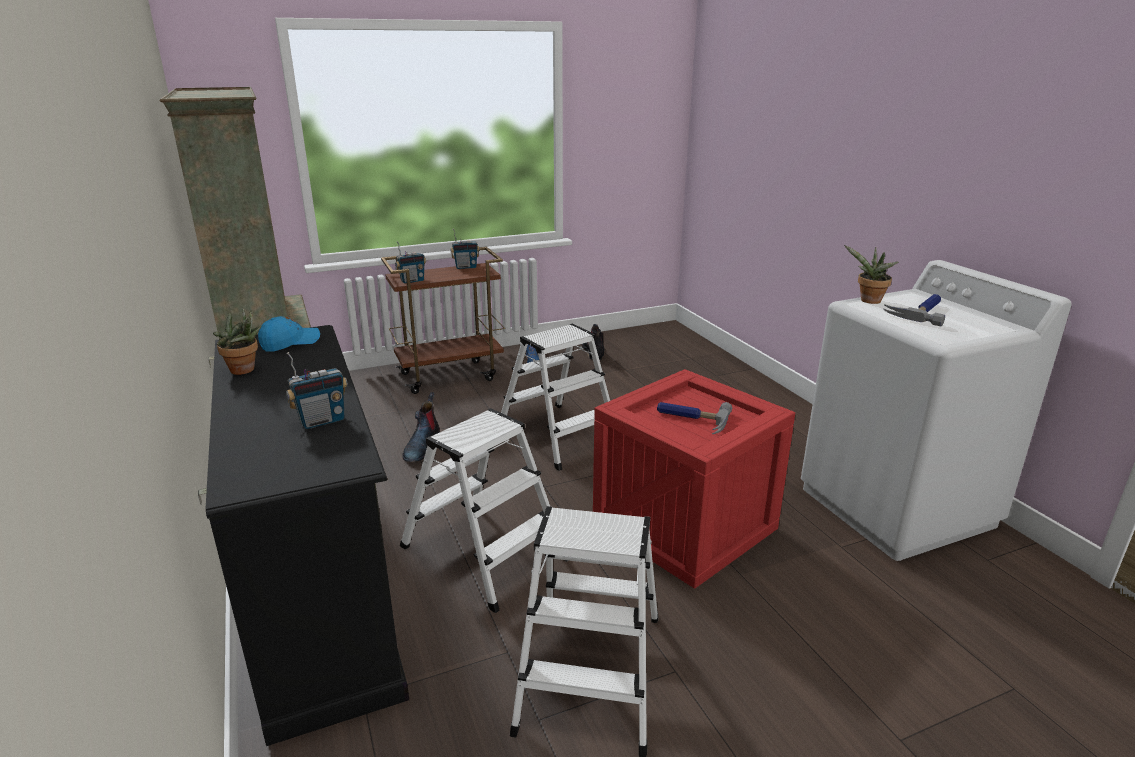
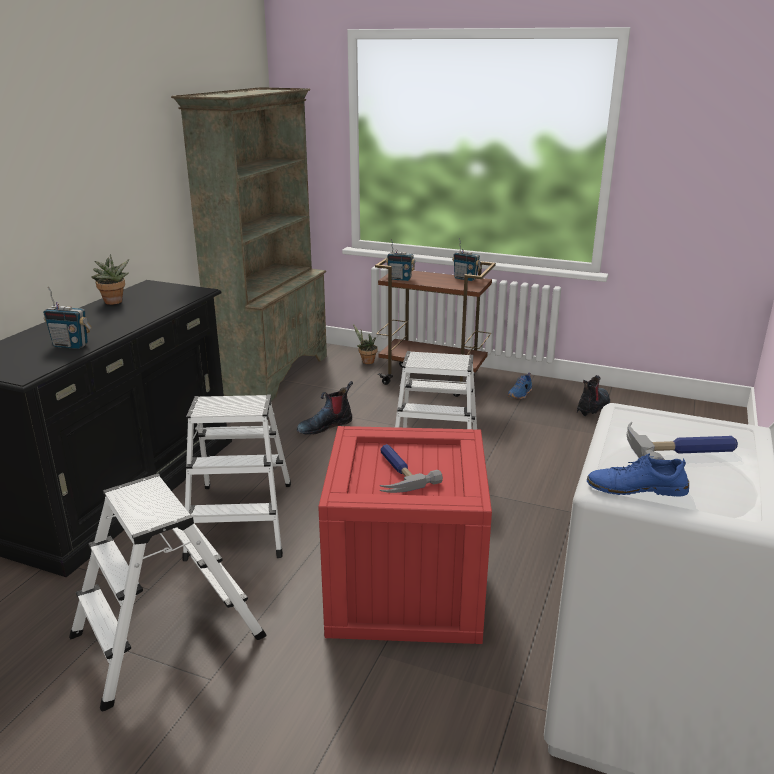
camera: 45 degrees right, 0 degrees up
blue cap [258,316,320,352] -> none
potted plant [844,245,898,304] -> potted plant moved to [353,324,378,364]
none -> blue shoe [587,454,689,497]

